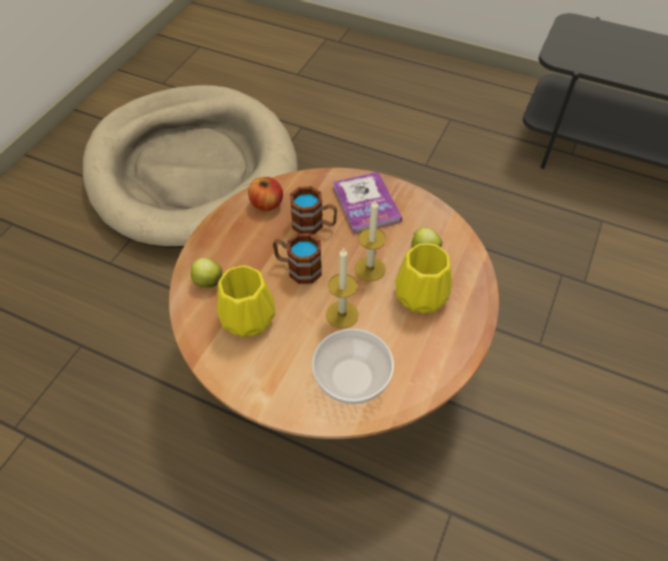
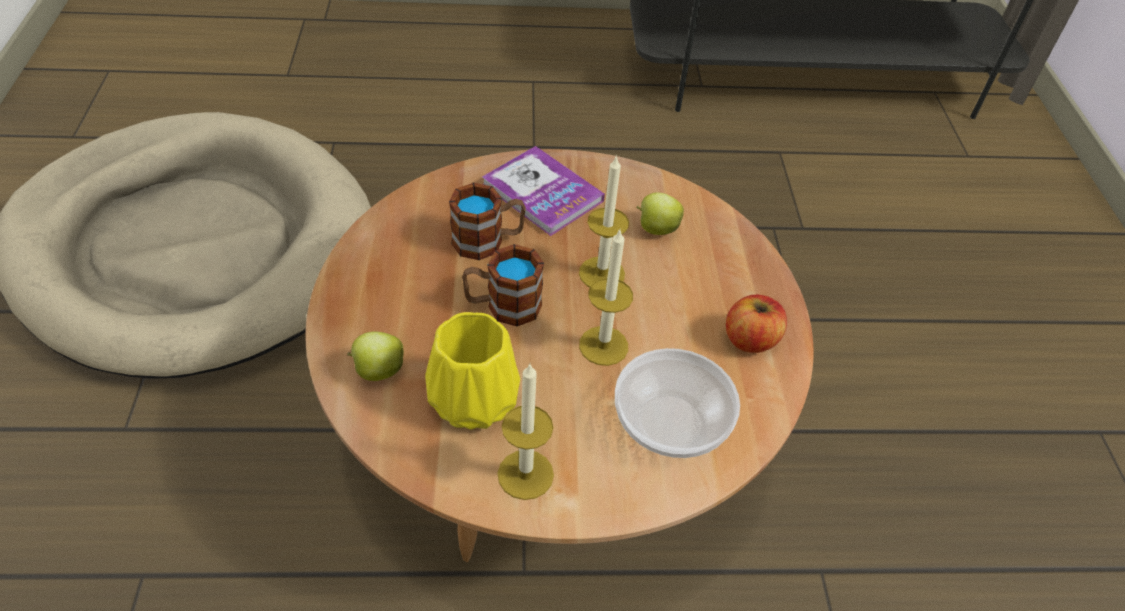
camera: 30 degrees left, 5 degrees down
apple [248,177,283,211] -> apple moved to [726,295,787,353]
yellow vase [395,243,452,314] -> none
none -> candle [497,364,554,500]

